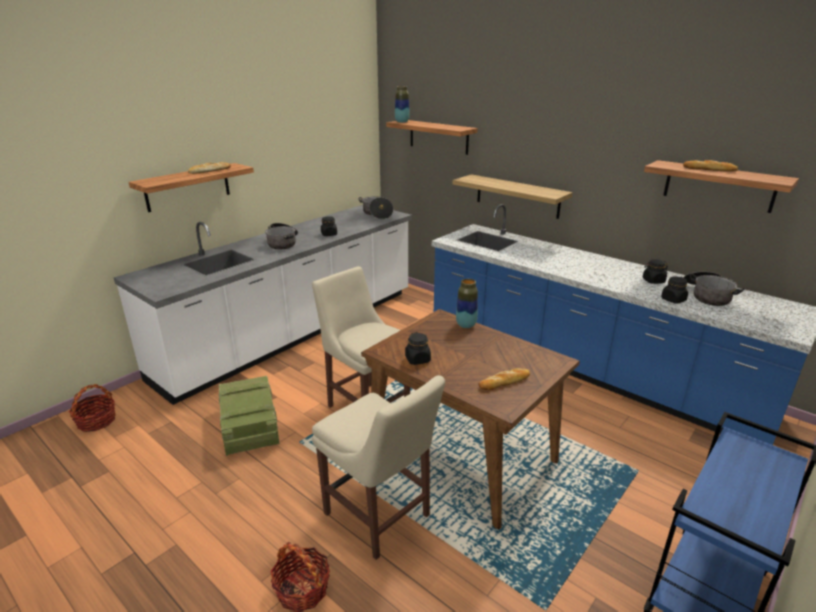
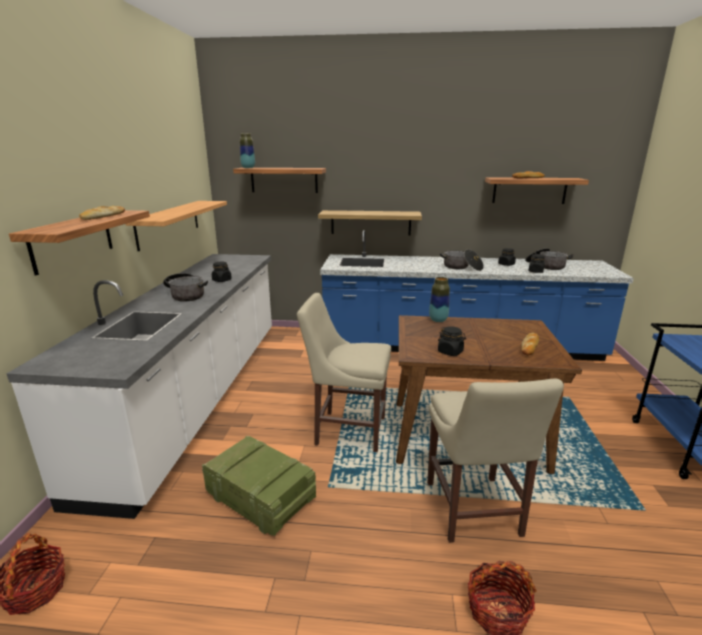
camera: 35 degrees left, 5 degrees down
beige chair [312,375,445,560] -> beige chair turned 75 degrees clockwise [427,379,564,543]
cooking pot [359,196,394,219] -> cooking pot moved to [440,249,484,271]
none -> shelf [126,201,227,251]

